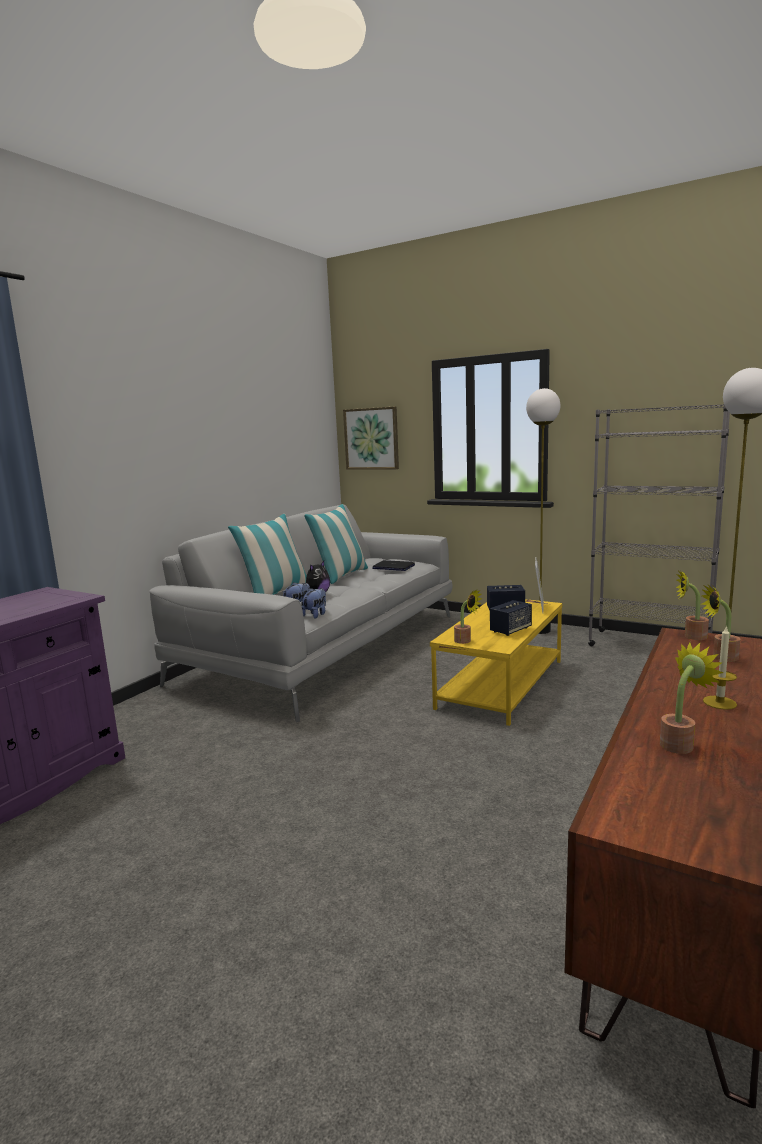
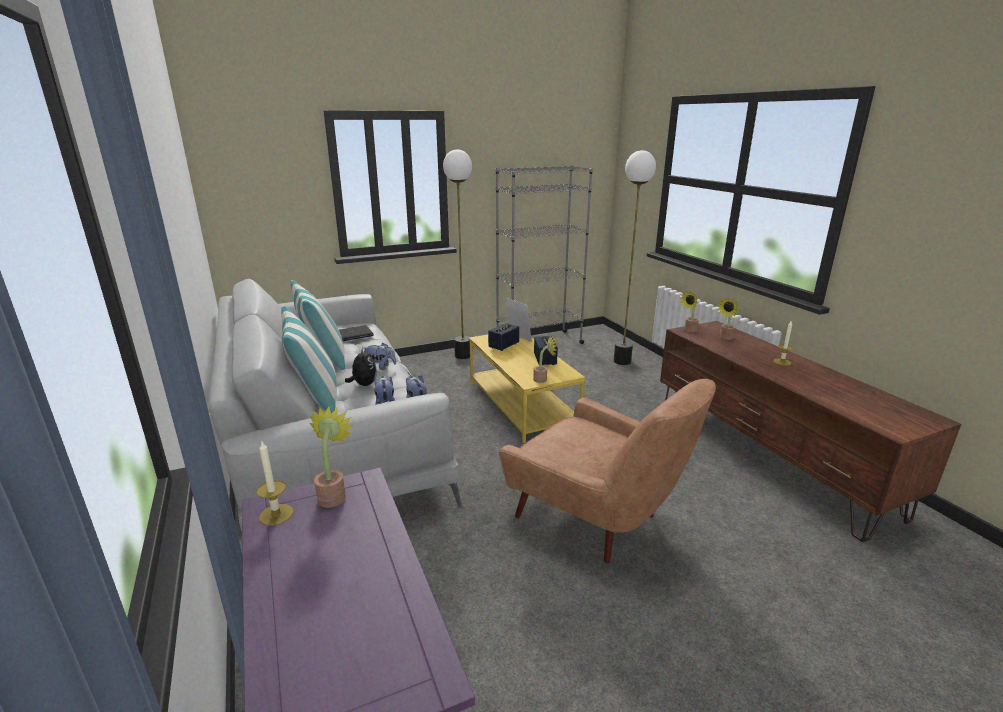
camera: 55 degrees left, 10 degrees up
picture [343,407,399,470] -> none
potted plant [660,642,724,754] -> potted plant moved to [309,406,353,508]
none -> candle [256,440,293,526]
none -> plush toy [363,343,396,370]
none -> brown armchair [499,379,716,563]

